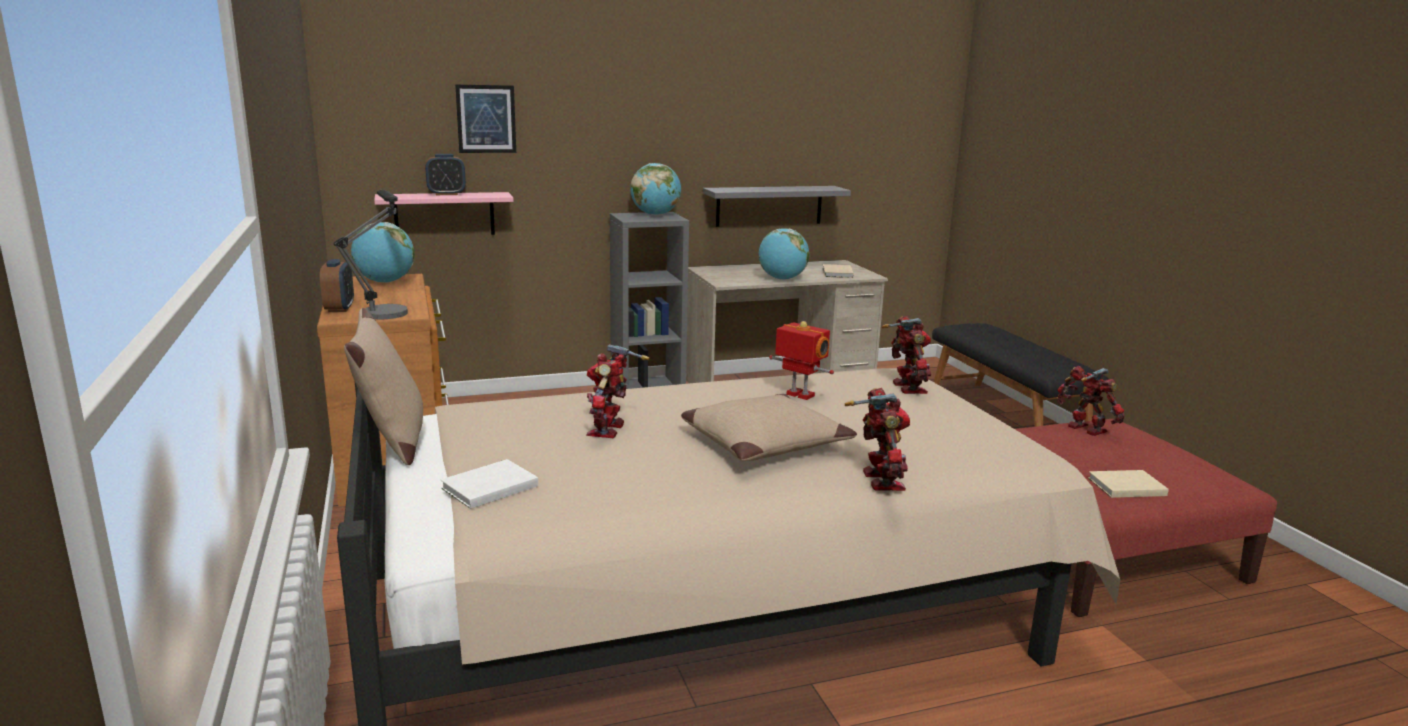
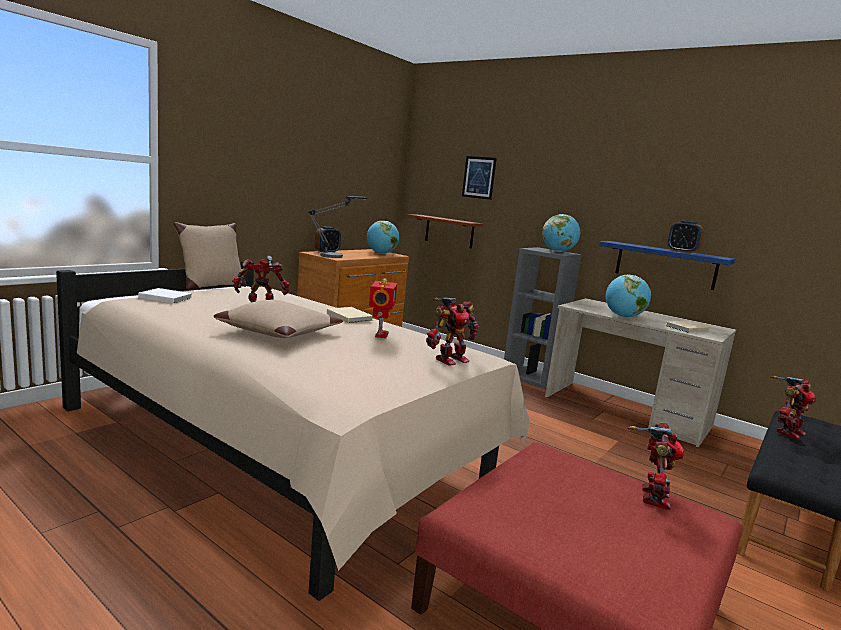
camera: 55 degrees right, 5 degrees down
pink shelf [374,192,514,235] -> brown shelf [407,214,483,249]
alarm clock [425,154,466,195] -> alarm clock moved to [668,221,704,253]
grey shelf [703,186,851,227] -> blue shelf [599,241,736,290]
toy robot [845,388,910,491] -> toy robot moved to [771,376,816,439]
beige book [1088,470,1169,498] -> beige book moved to [327,307,373,323]

